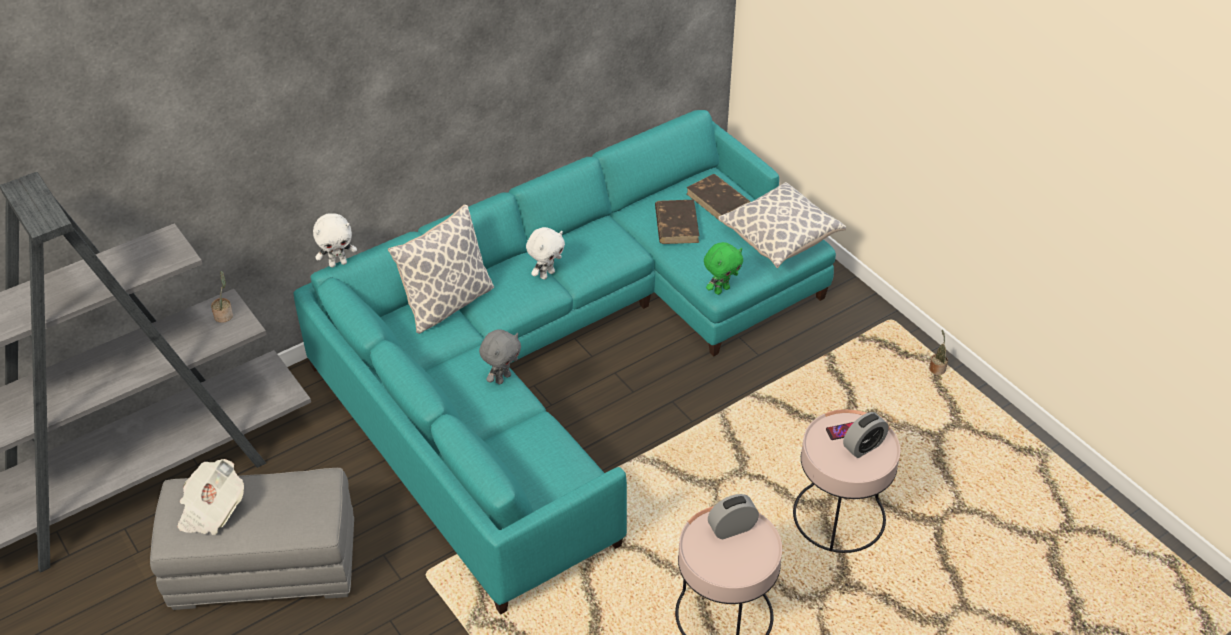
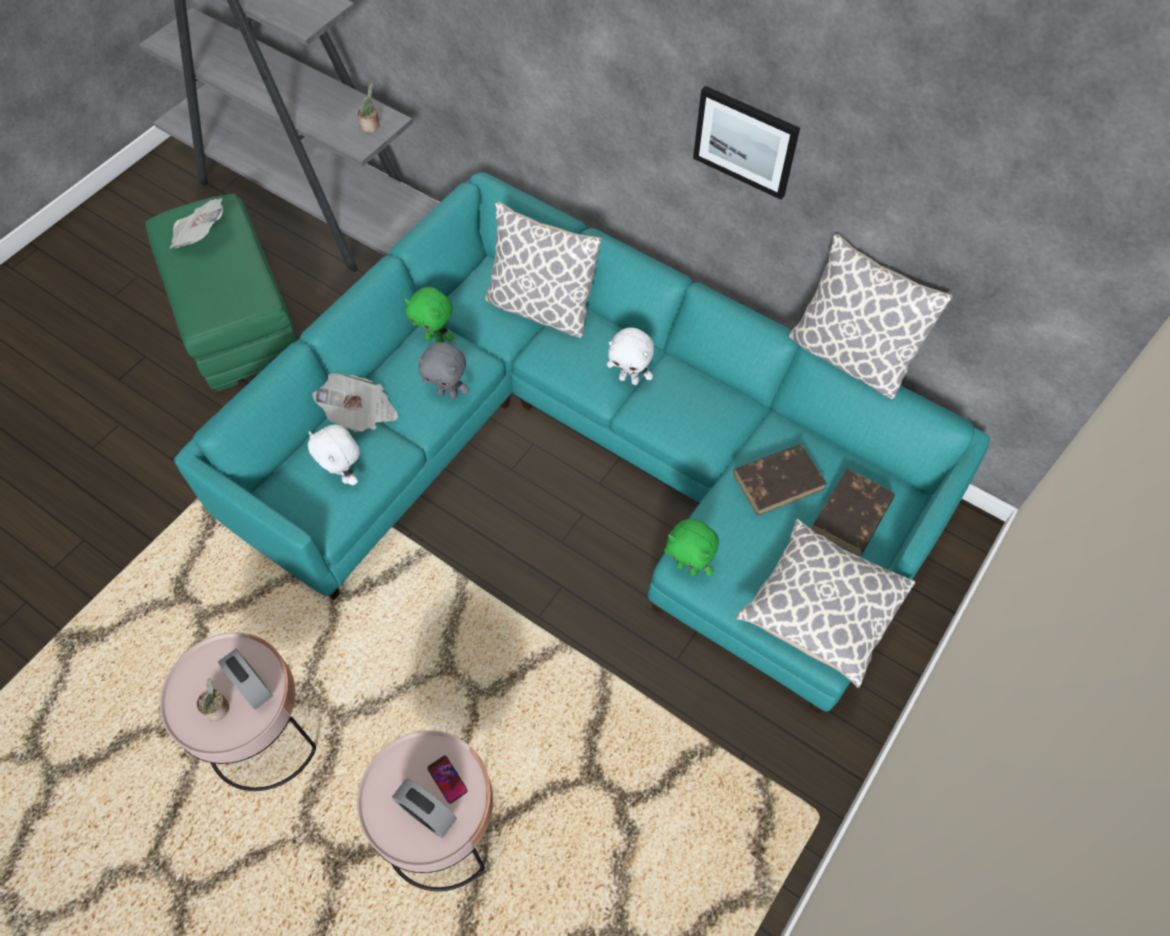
camera: 70 degrees right, 15 degrees up
grey ottoman [150,468,354,610] -> green ottoman [145,193,297,392]
white plush toy [313,213,357,267] -> white plush toy moved to [308,424,360,485]
potted plant [929,330,948,375] -> potted plant moved to [196,678,229,721]
none -> newspaper [312,373,399,432]
none -> green plush toy [404,287,454,343]
none -> picture [693,86,800,200]
none -> pillow [788,234,953,399]

